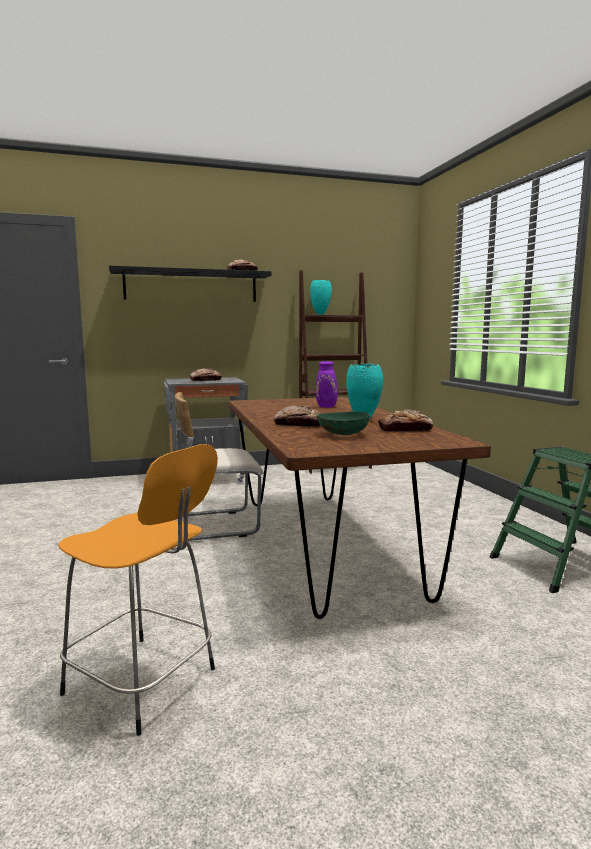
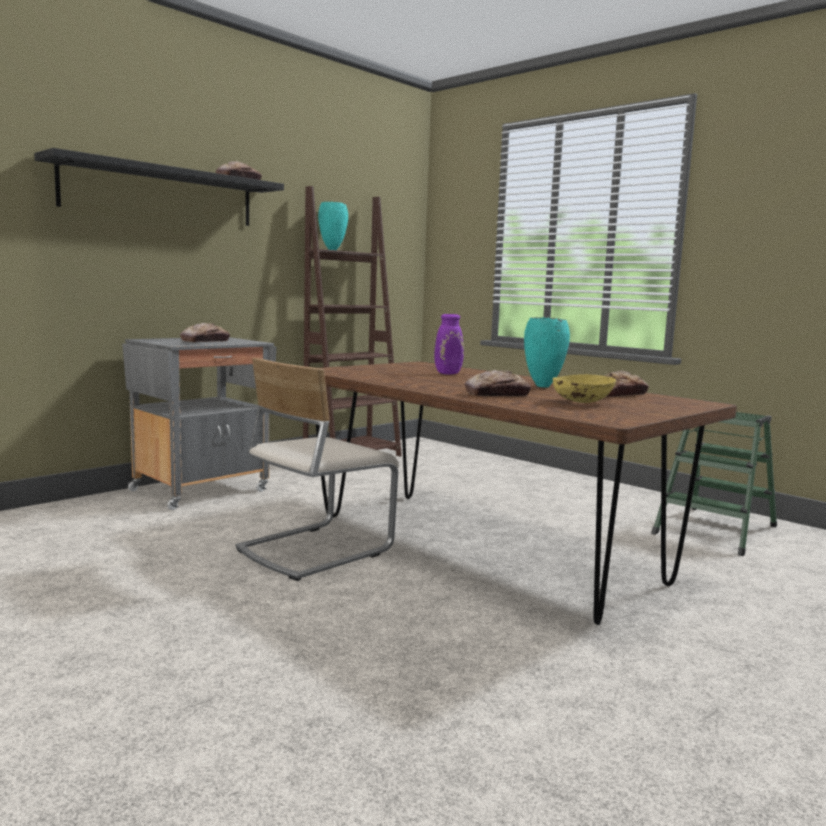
camera: 30 degrees left, 0 degrees up
orange stool [58,444,218,736] -> none
green bowl [316,411,370,435] -> yellow bowl [553,374,616,403]

